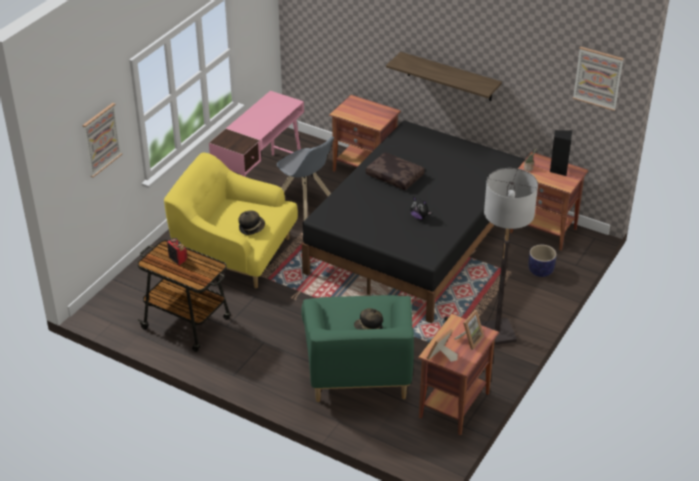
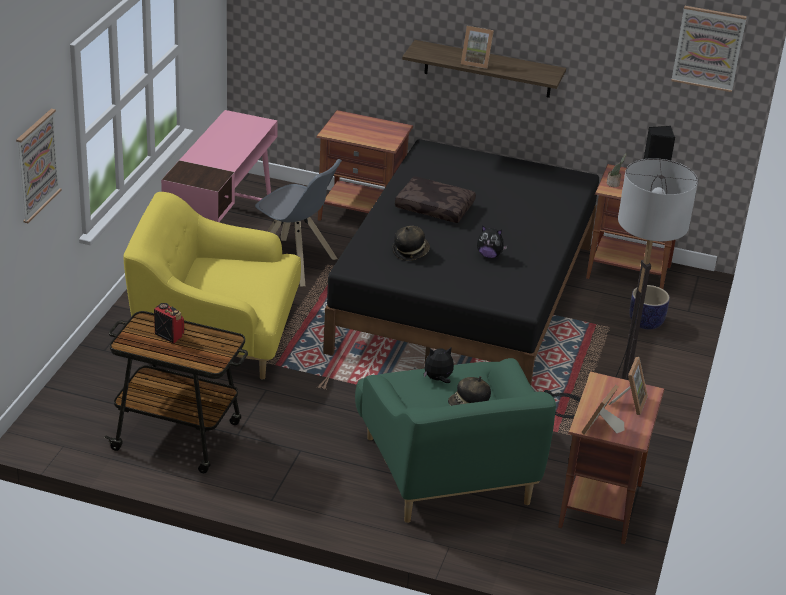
camera: 15 degrees left, 5 degrees down
hat [239,210,265,235] -> hat moved to [392,226,430,261]
none -> plush toy [424,348,454,383]
none -> picture frame [461,26,494,69]

